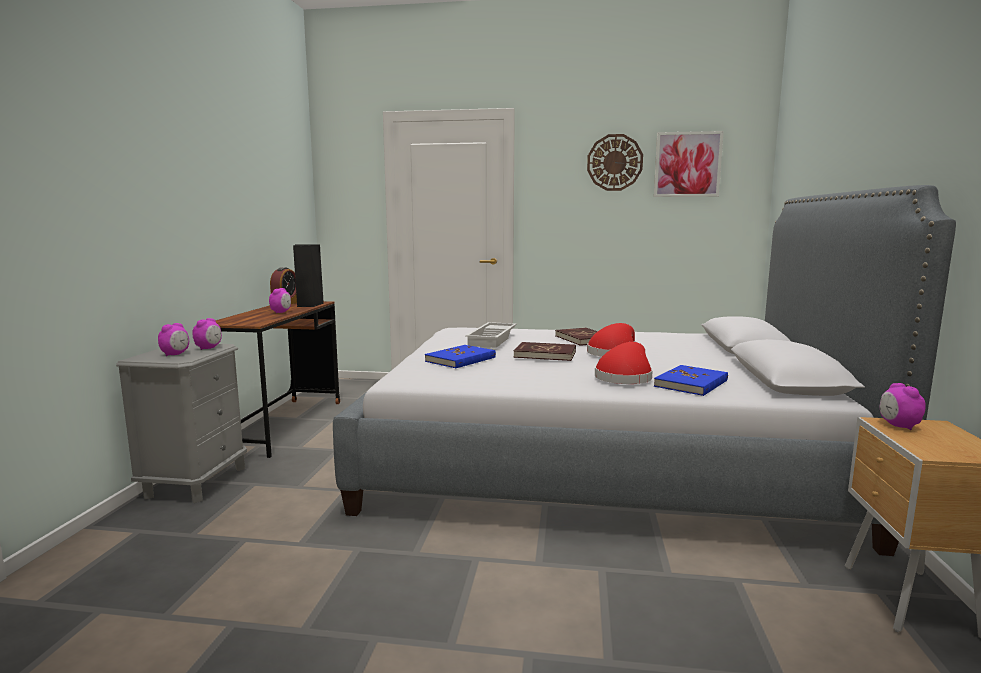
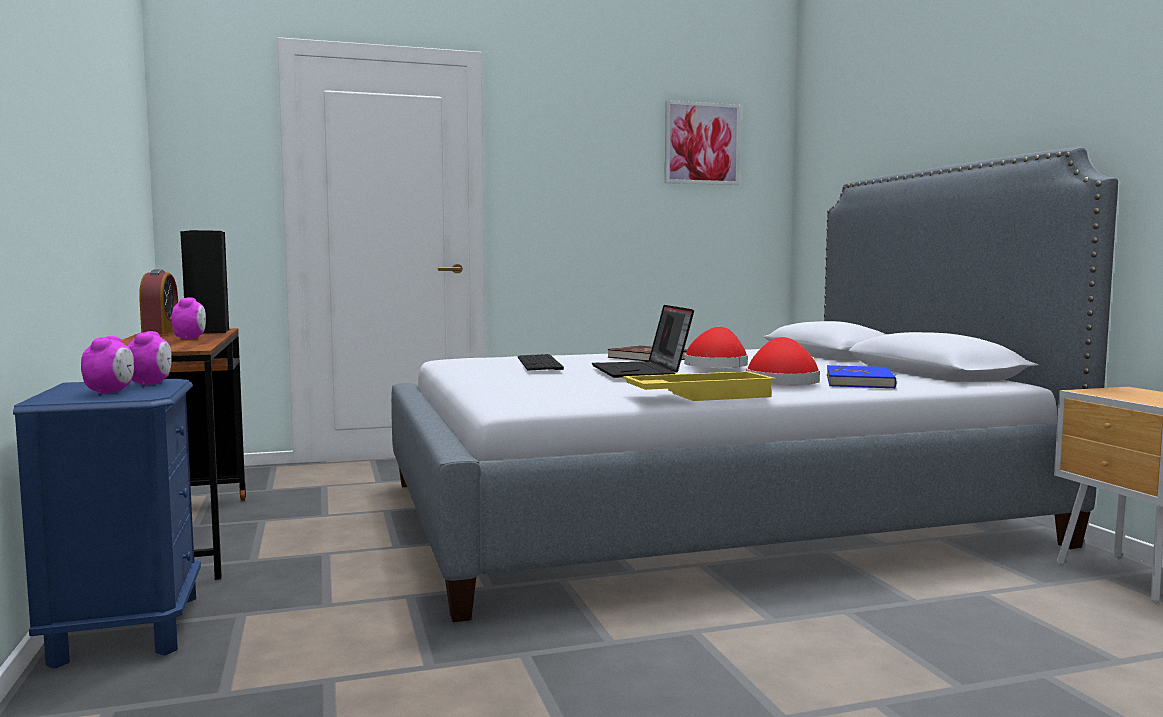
camera: 25 degrees left, 5 degrees down
grey nightstand [116,343,247,503] -> blue nightstand [13,379,201,669]
blue book [425,345,496,369] -> none
white tray [465,322,517,348] -> keyboard [518,354,564,370]
red book [514,342,576,361] -> laptop [592,305,694,378]
wall clock [587,134,643,191] -> none
alarm clock [880,383,925,430] -> none
none -> yellow tray [623,371,776,401]

